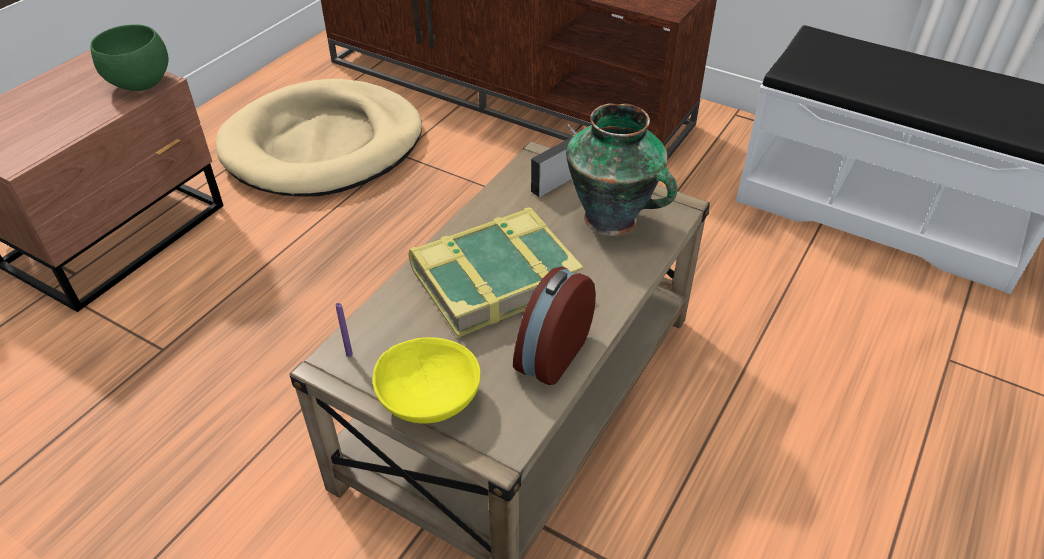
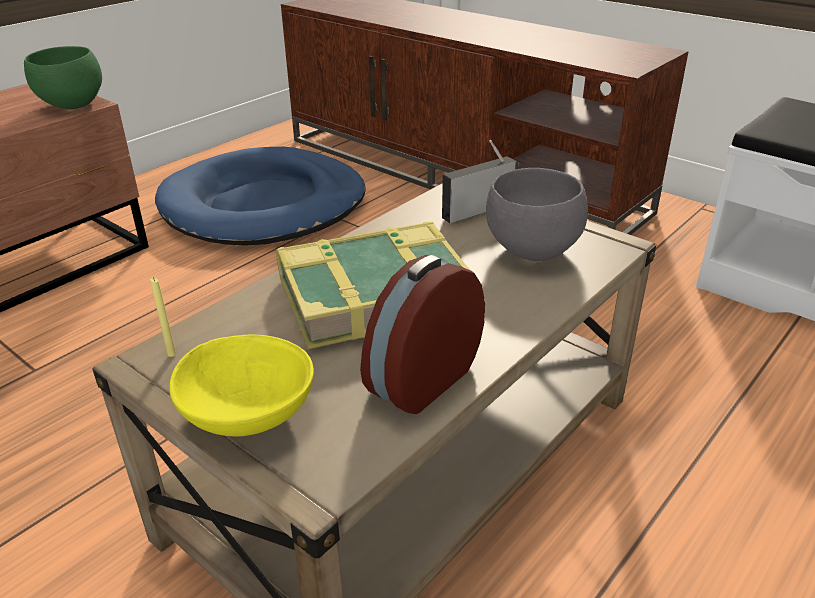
camera: 10 degrees right, 10 degrees down
beige dog bed [216,79,422,197] -> blue dog bed [155,147,366,246]
purple candle [335,303,353,357] -> yellow candle [150,277,176,357]
vase [566,103,677,236] -> grey bowl [486,168,588,261]

